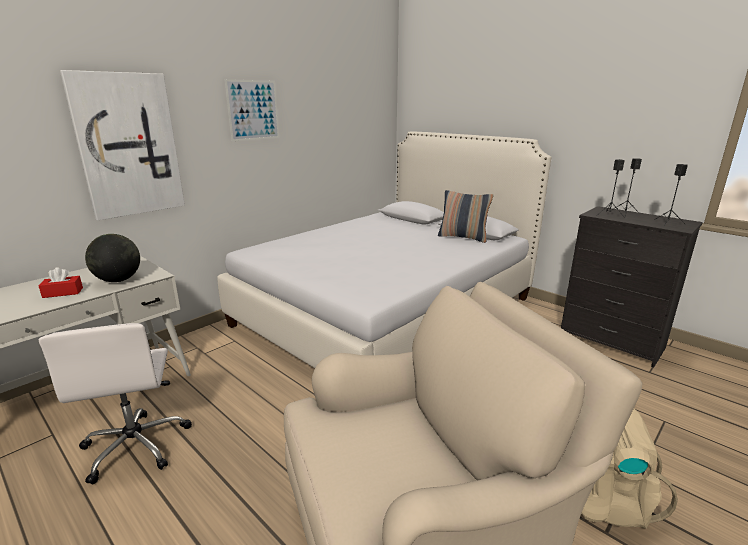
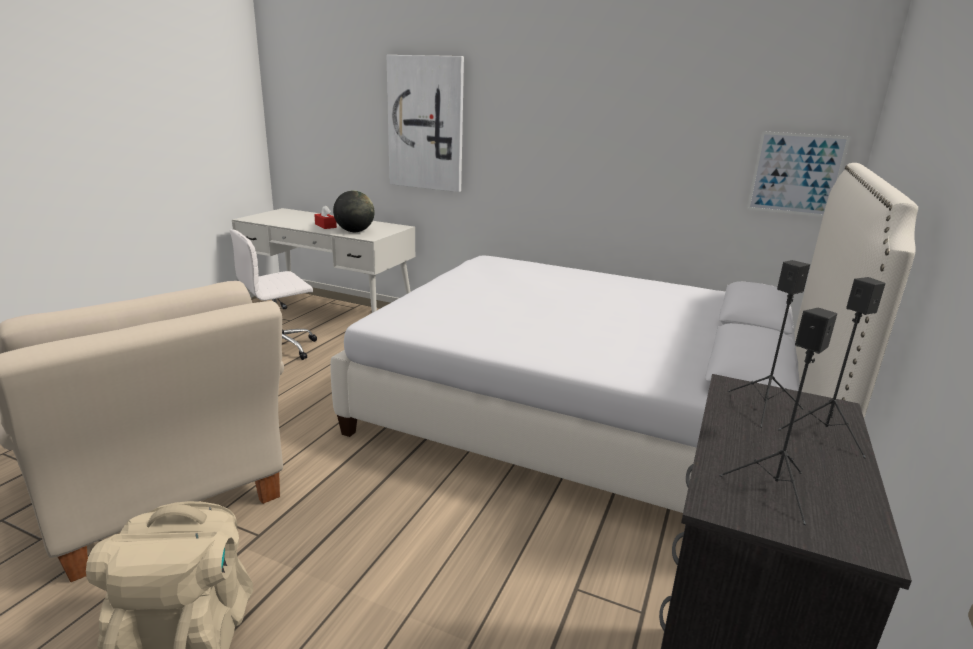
camera: 70 degrees right, 0 degrees up
picture [225,79,279,141] -> picture moved to [747,131,850,217]
pillow [438,190,493,243] -> none

